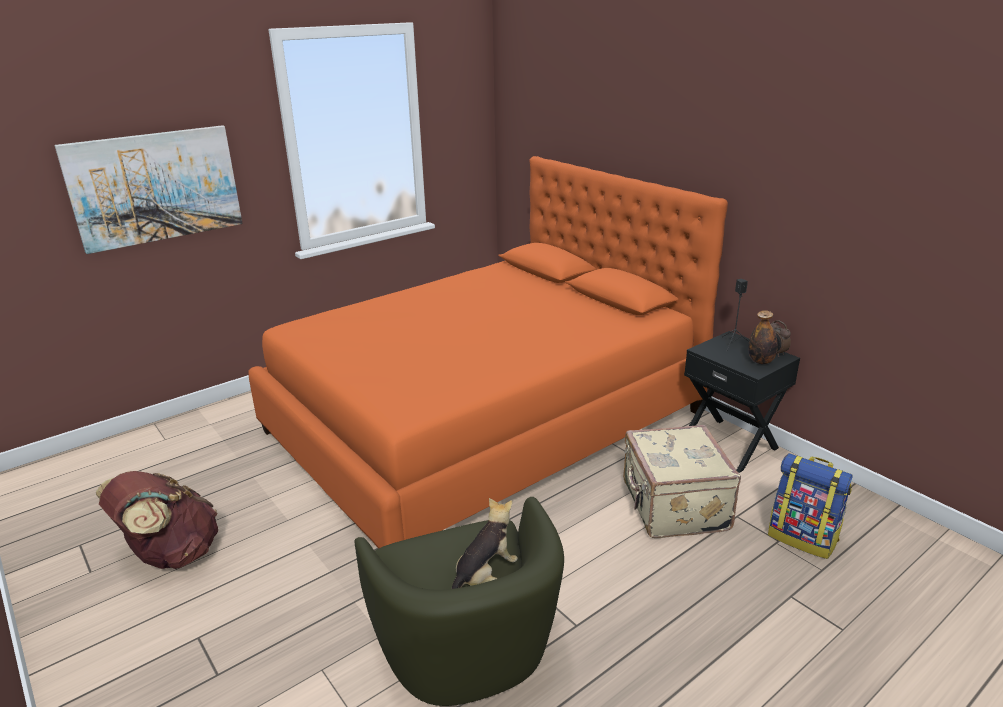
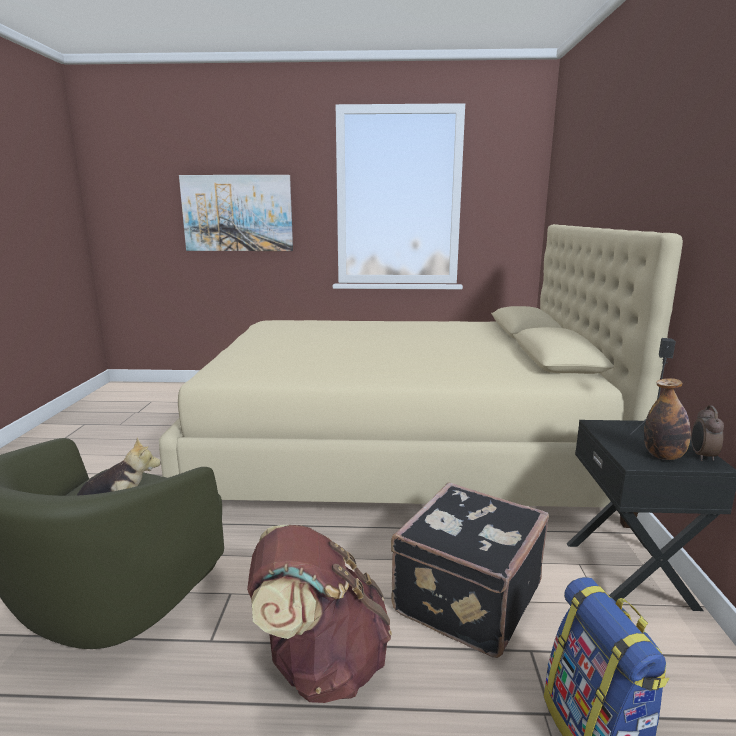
camera: 40 degrees right, 10 degrees down
brown backpack [96,471,218,569] -> brown backpack moved to [247,525,392,703]
orange bed [249,156,728,548] -> beige bed [159,224,683,528]
beige suitcase [623,425,741,538] -> black suitcase [391,482,549,658]

